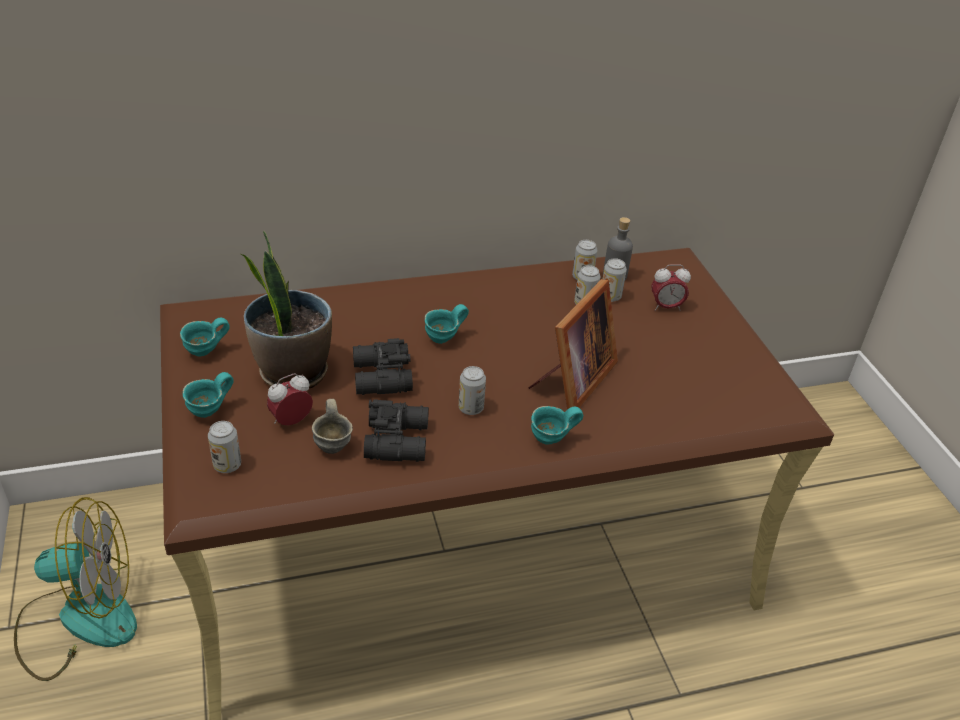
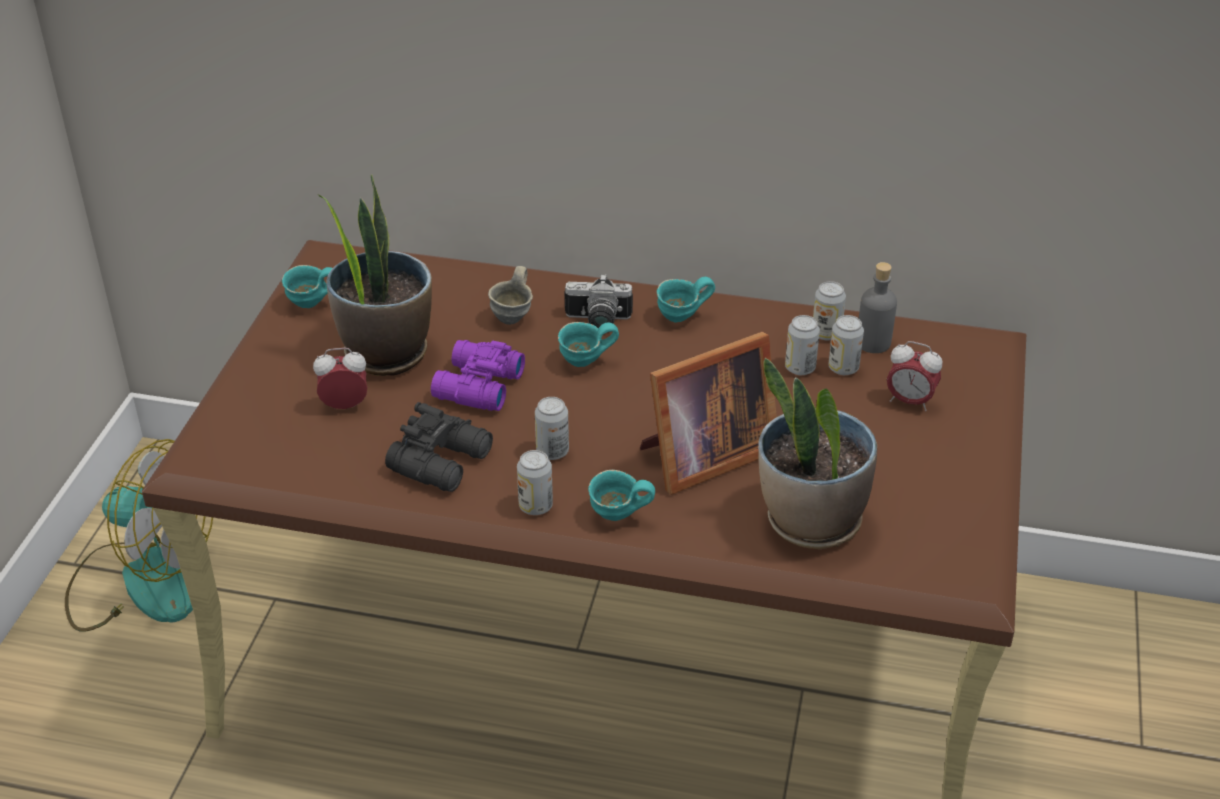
camera: 30 degrees right, 0 degrees up
turquoise mug [183,372,234,418] -> turquoise mug moved to [657,277,715,323]
can [208,421,241,473] -> can moved to [517,450,553,515]
grey mug [312,399,353,454] -> grey mug moved to [488,266,533,325]
black binoculars [353,338,413,395] -> purple binoculars [431,340,525,411]
none -> camera [565,274,633,328]
none -> potted plant [758,358,877,549]

